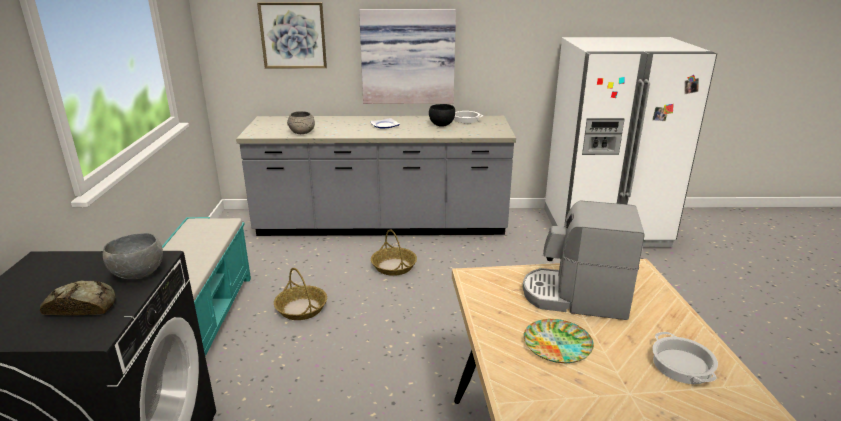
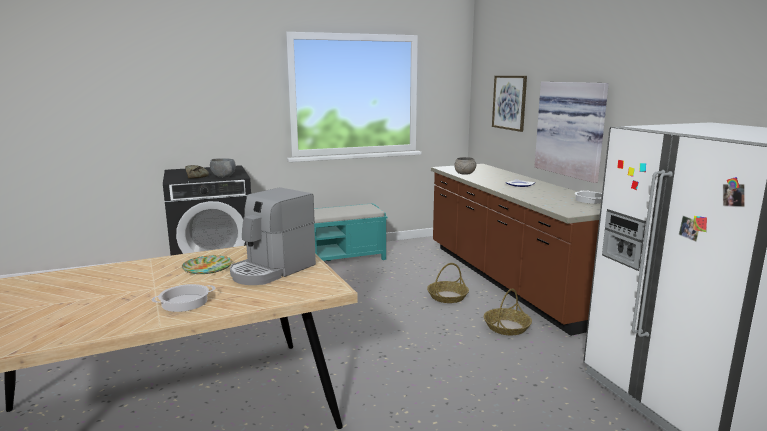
camera: 70 degrees right, 10 degrees down
grey counter [236,116,516,236] -> brown counter [431,164,601,336]
basket [274,268,327,320] -> basket moved to [484,289,532,335]
black bowl [429,104,455,127] -> none
coffee machine [523,200,645,320] -> coffee machine turned 135 degrees counterclockwise [230,187,316,285]

